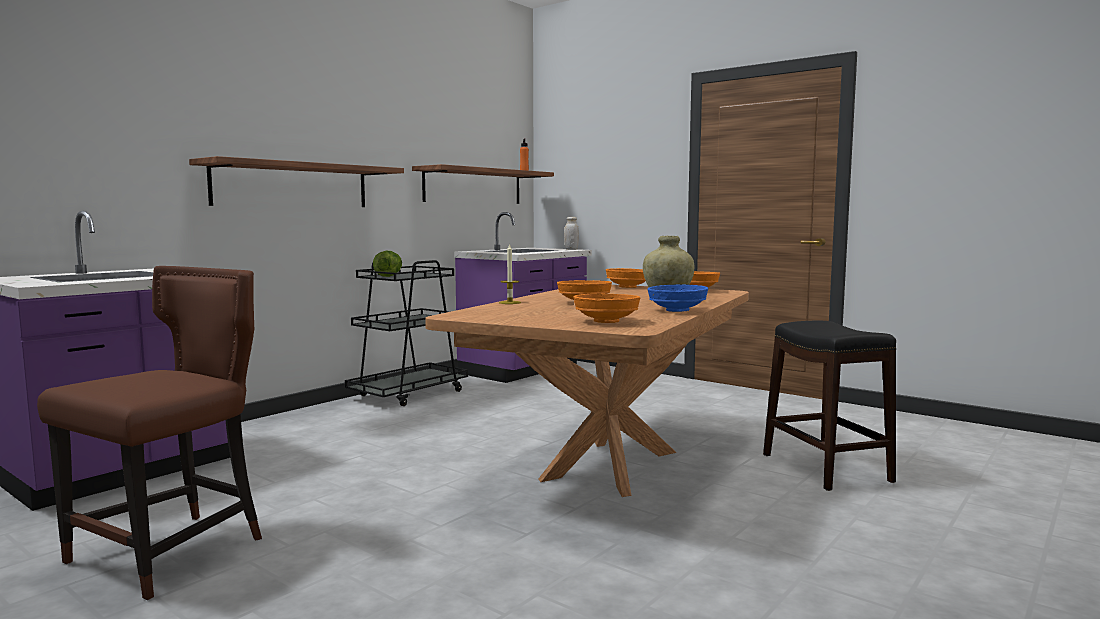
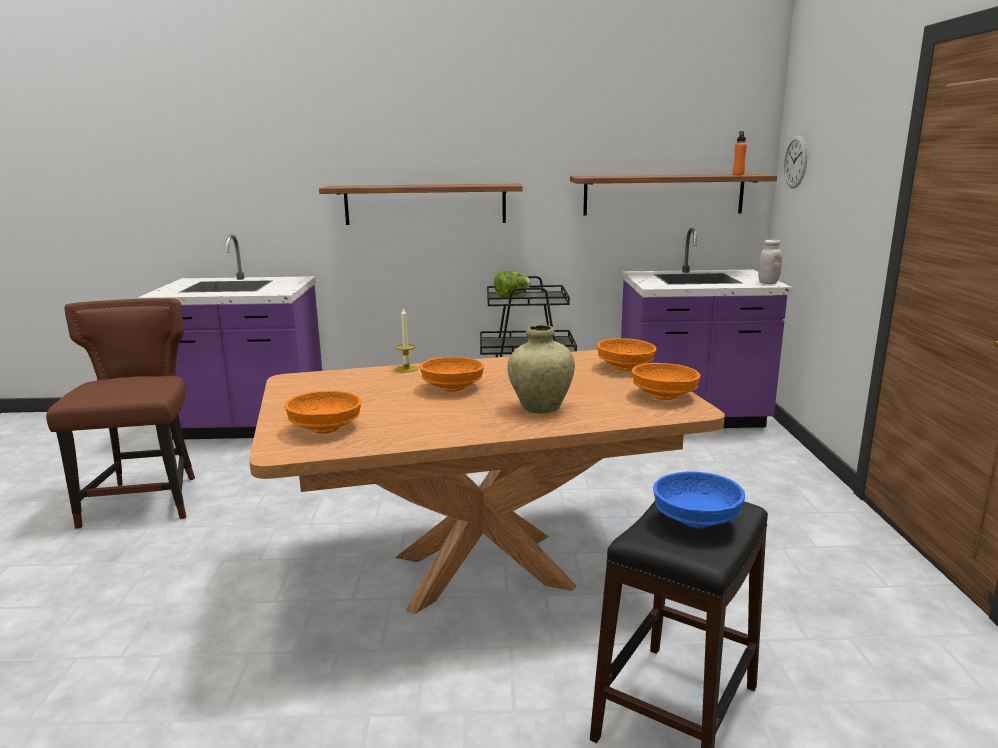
camera: 50 degrees right, 10 degrees up
brown chair [37,266,262,600] -> brown chair turned 90 degrees counterclockwise [46,298,195,529]
blue bowl [648,284,708,312] -> blue bowl moved to [653,472,745,528]
none -> wall clock [784,135,807,189]

